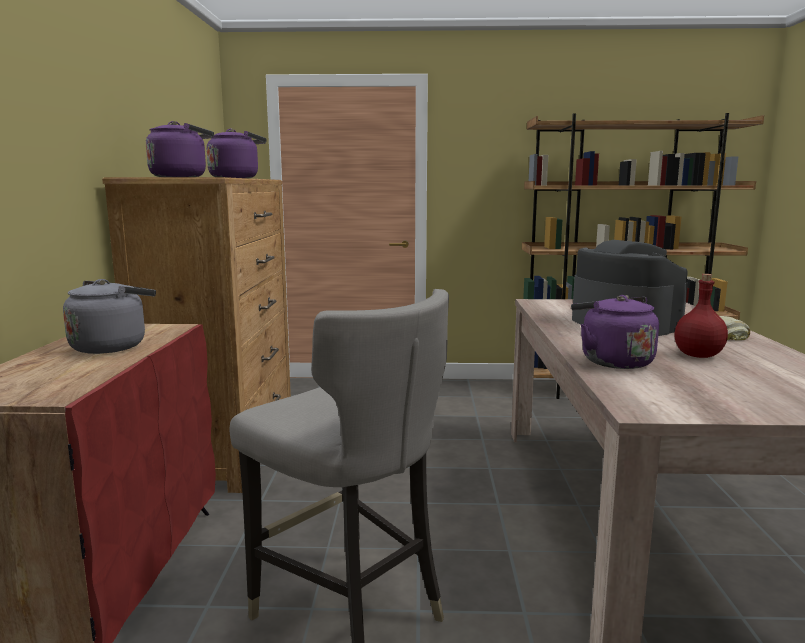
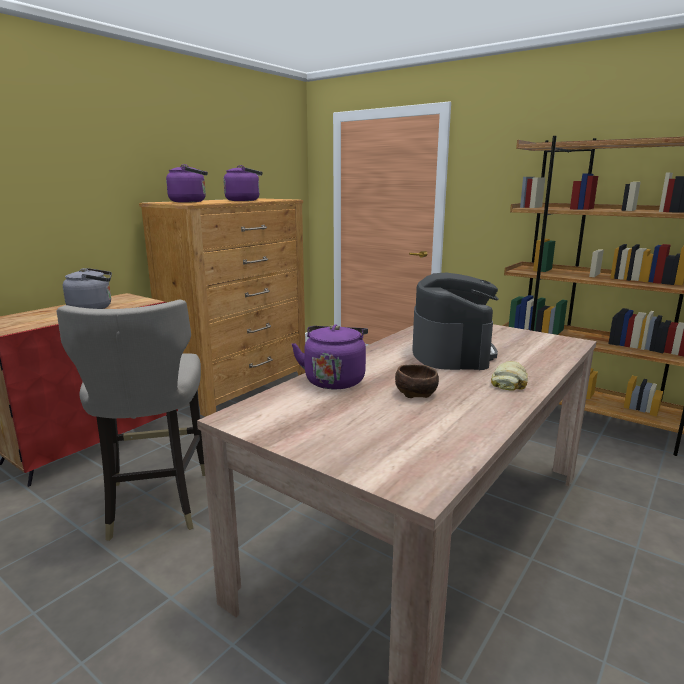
camera: 35 degrees right, 5 degrees up
red bottle [675,274,728,358] -> brown bowl [395,365,439,398]

